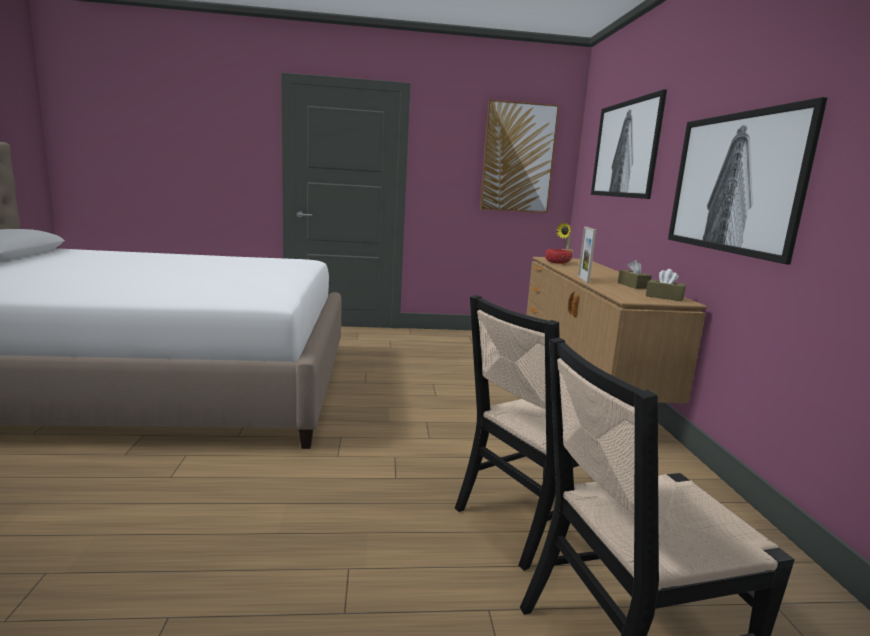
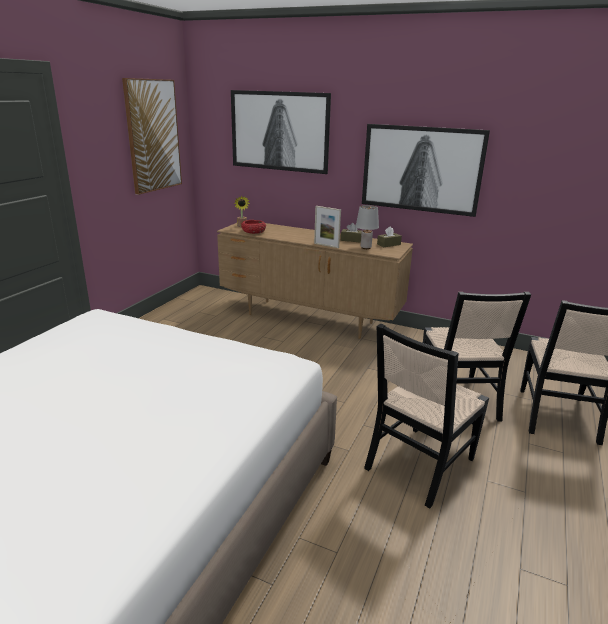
camera: 60 degrees left, 10 degrees up
none -> grey table lamp [356,205,379,249]
none -> chair [364,323,489,509]

